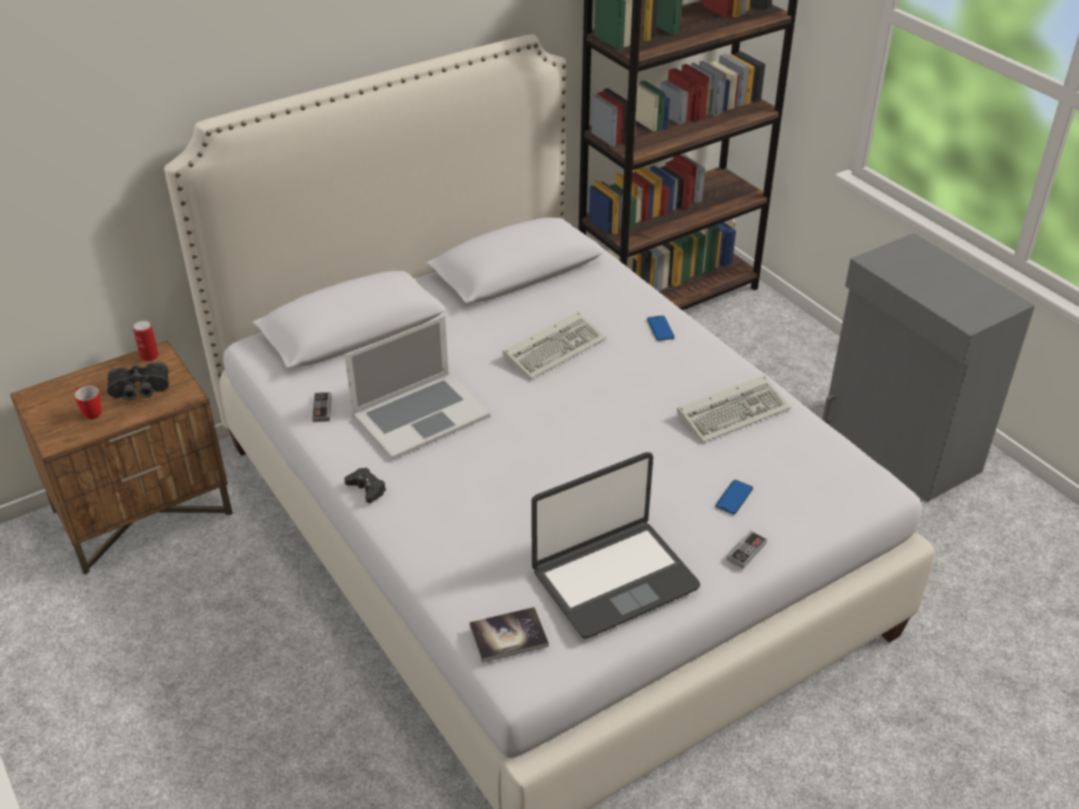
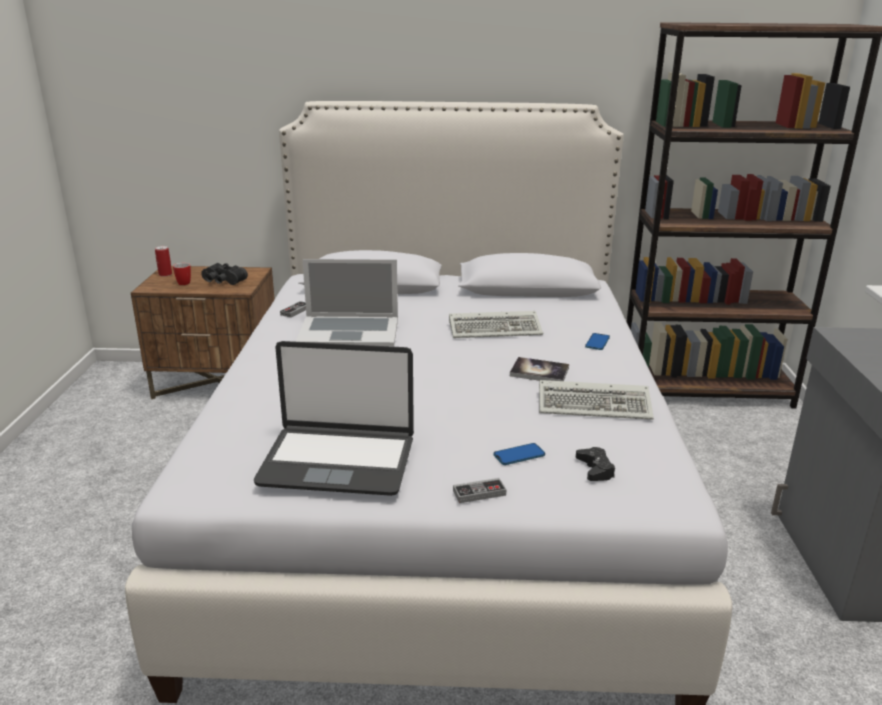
camera: 35 degrees right, 15 degrees down
can [133,321,159,361] -> can moved to [155,246,172,277]
black game controller [344,467,386,503] -> black game controller moved to [576,447,615,481]
book [469,607,549,663] -> book moved to [510,357,569,381]

